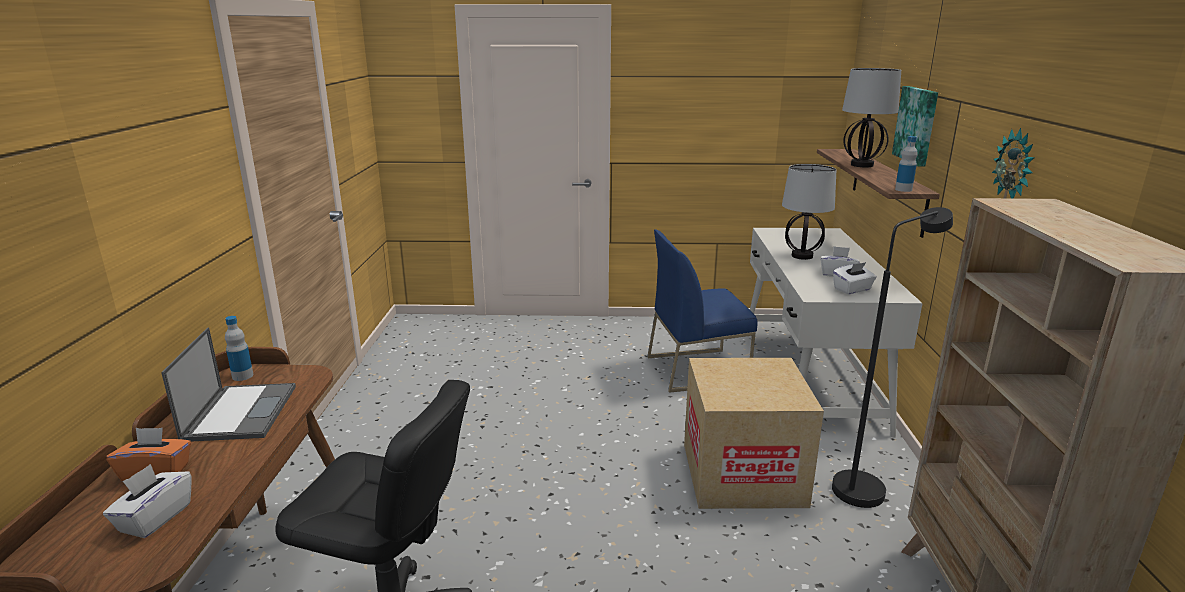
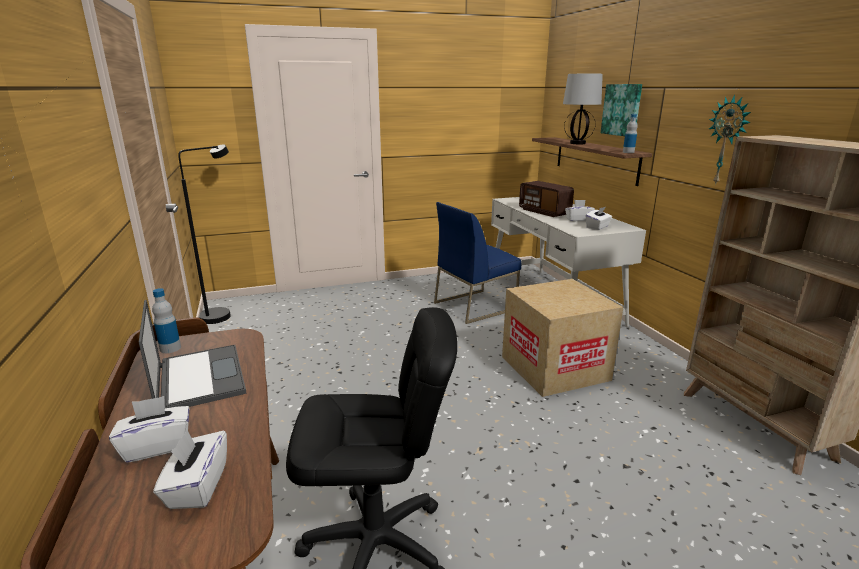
camera: 20 degrees left, 0 degrees up
orange tissue box [107,428,191,482] -> white tissue box [109,396,189,463]
table lamp [782,164,836,260] -> radio [519,181,574,217]
black floor lamp [832,207,953,508] -> black floor lamp moved to [178,145,231,324]

